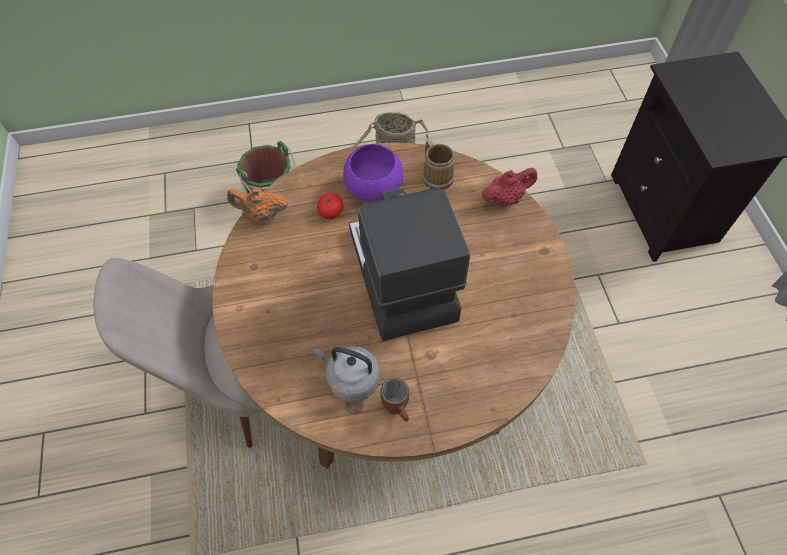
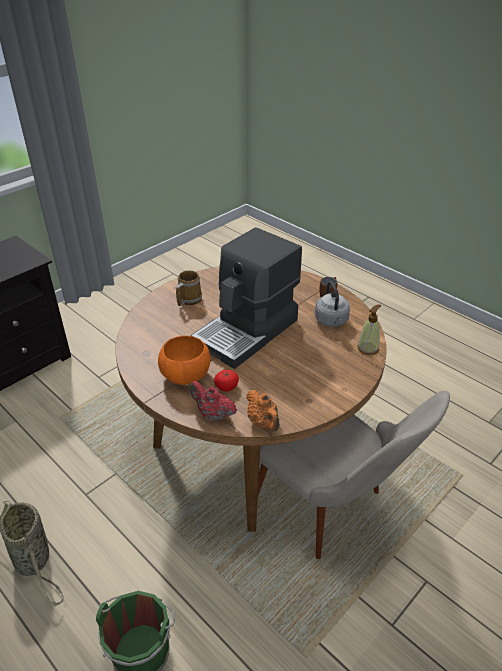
camera: 125 degrees left, 20 degrees down
purple bowl [343,144,403,203] -> orange bowl [158,336,210,385]
mug [422,138,455,190] -> mug moved to [176,270,202,306]
red teapot [482,168,537,206] -> red teapot moved to [190,381,237,421]
none -> soap dispenser [358,304,382,355]

